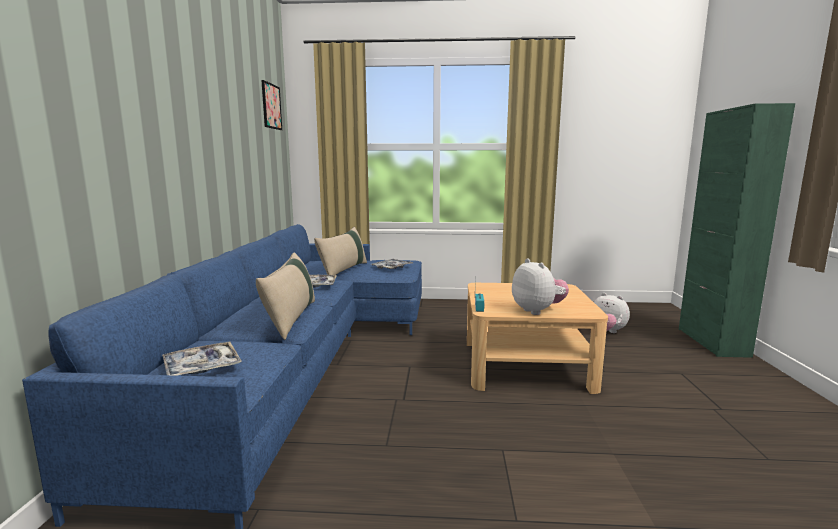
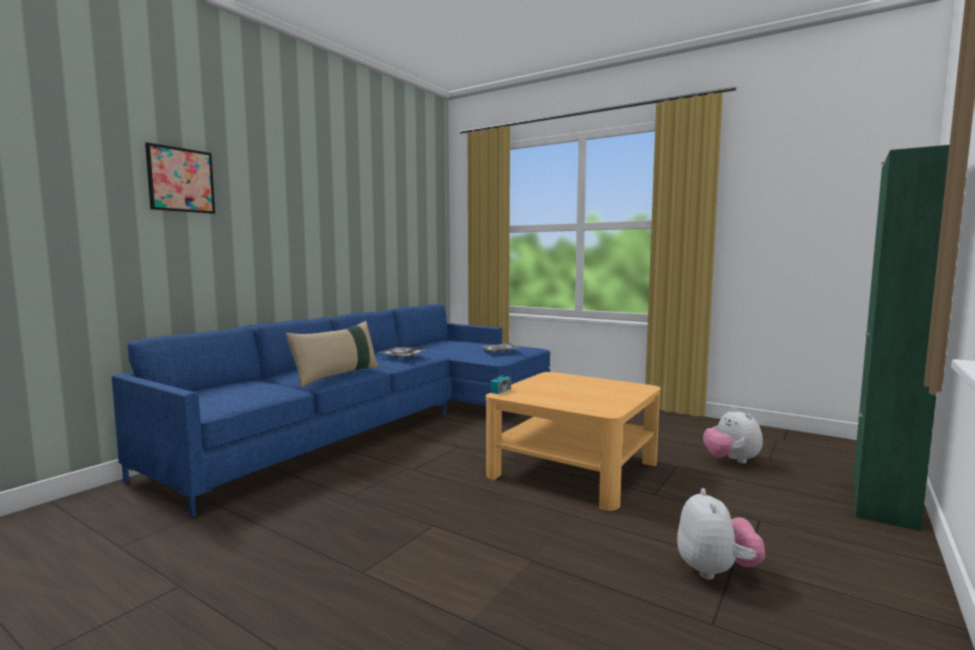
camera: 30 degrees right, 5 degrees down
tray [163,342,242,376] -> none
picture [261,80,282,130] -> picture moved to [145,142,215,214]
beige pillow [314,227,367,275] -> none
plush toy [512,258,569,315] -> plush toy moved to [677,488,765,580]

